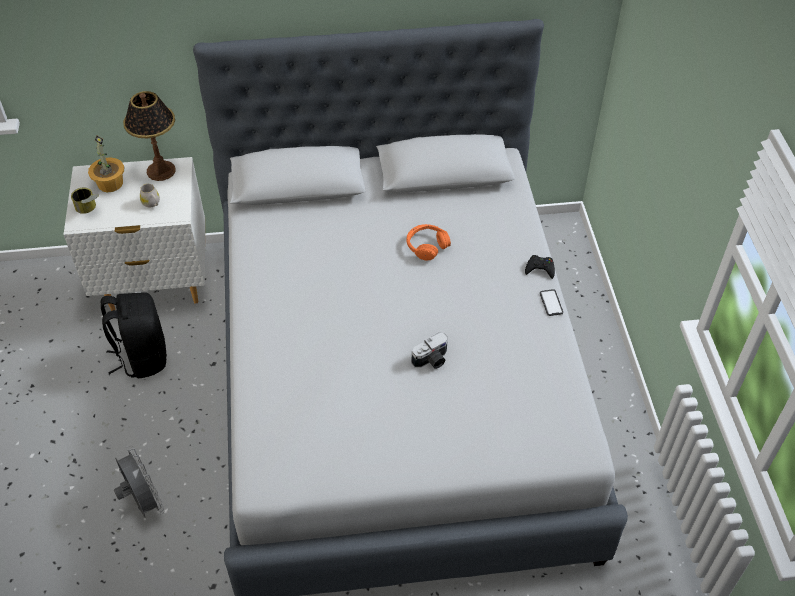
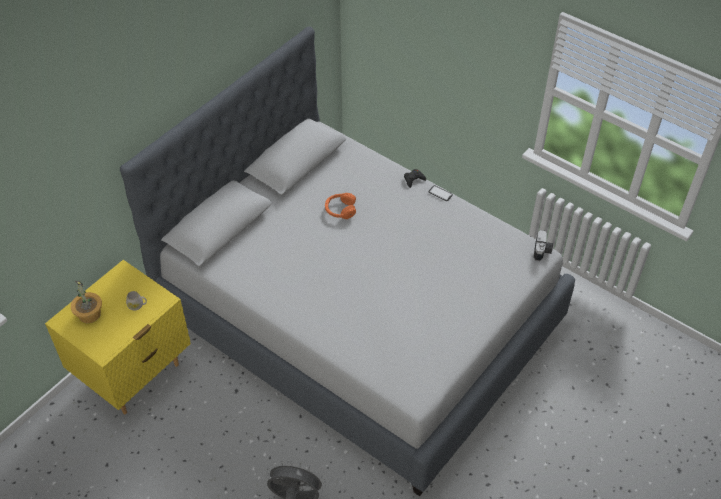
camera: 45 degrees left, 0 degrees up
white nightstand [63,157,205,311] -> yellow nightstand [45,260,191,414]
can [71,187,99,214] -> none
black backpack [101,292,167,378] -> none
table lamp [123,91,176,181] -> none
camera [411,333,448,369] -> camera moved to [534,230,553,261]

